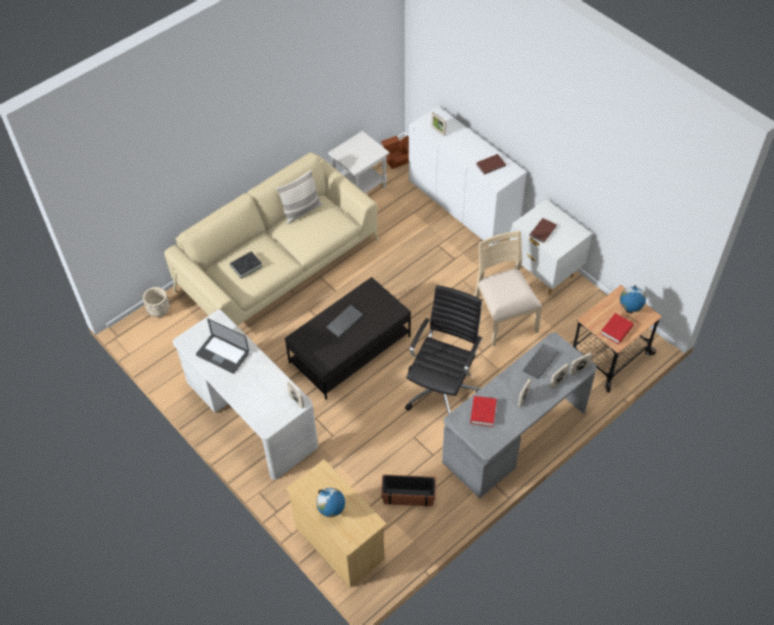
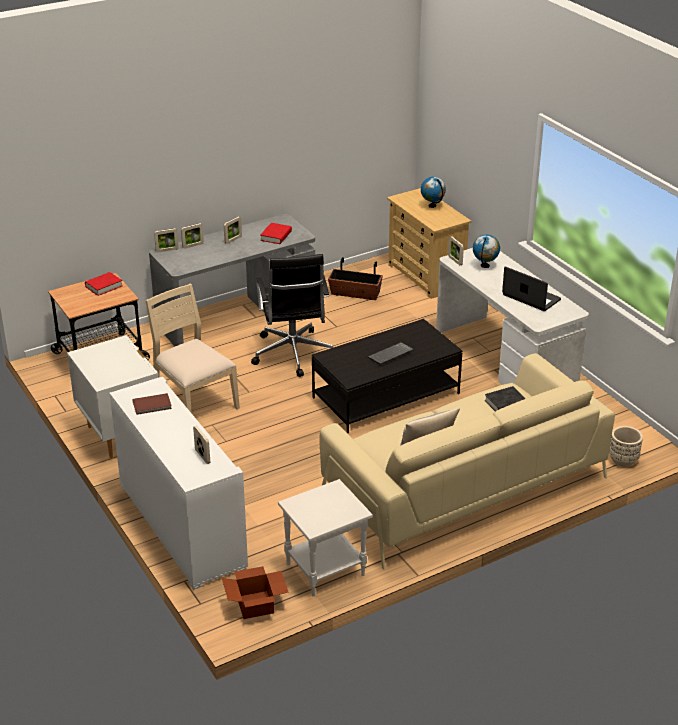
camera: 170 degrees left, 20 degrees down
black office chair [405,285,483,414] -> black office chair turned 45 degrees counterclockwise [251,254,333,377]
beige chair [474,230,542,346] -> beige chair turned 150 degrees clockwise [145,284,240,413]
keyboard [523,344,559,379] -> none
brown book [529,218,556,243] -> none
globe [620,285,646,313] -> globe moved to [473,235,500,268]

